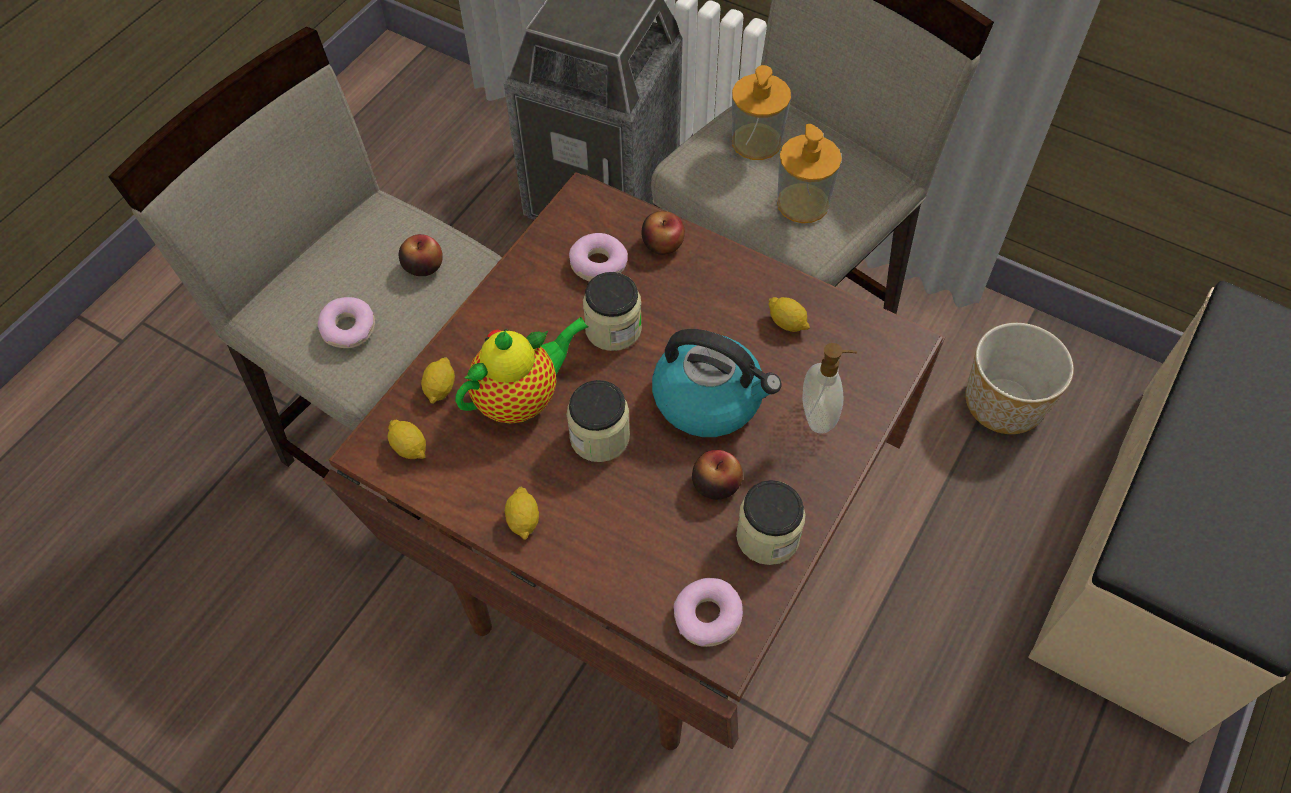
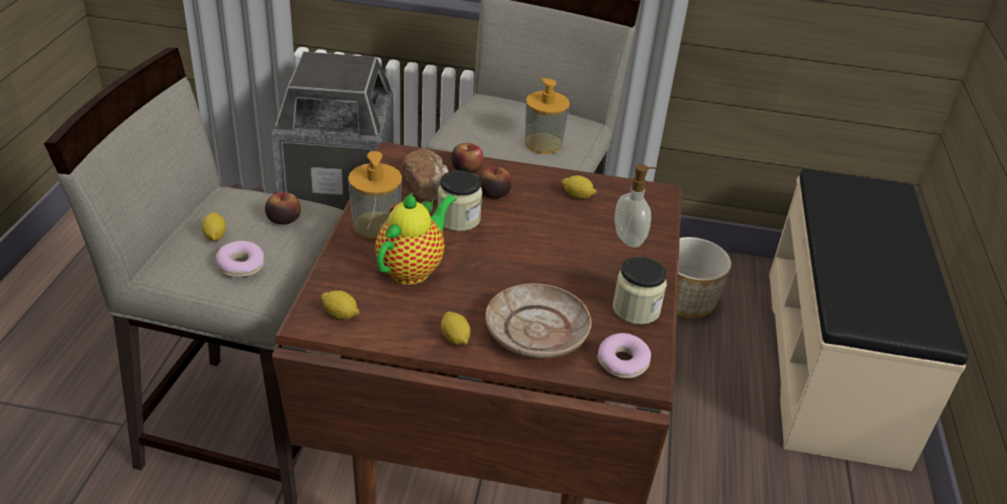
camera: 25 degrees left, 20 degrees down
lemon [421,357,455,404] -> lemon moved to [202,212,226,241]
jar [567,380,630,462] -> none
donut [569,233,628,282] -> bread [402,149,448,200]
kettle [652,329,781,437] -> none
apple [692,450,743,500] -> apple moved to [479,167,512,198]
soap dispenser [732,65,791,160] -> soap dispenser moved to [348,151,402,239]
none -> beige plate [485,283,592,358]

